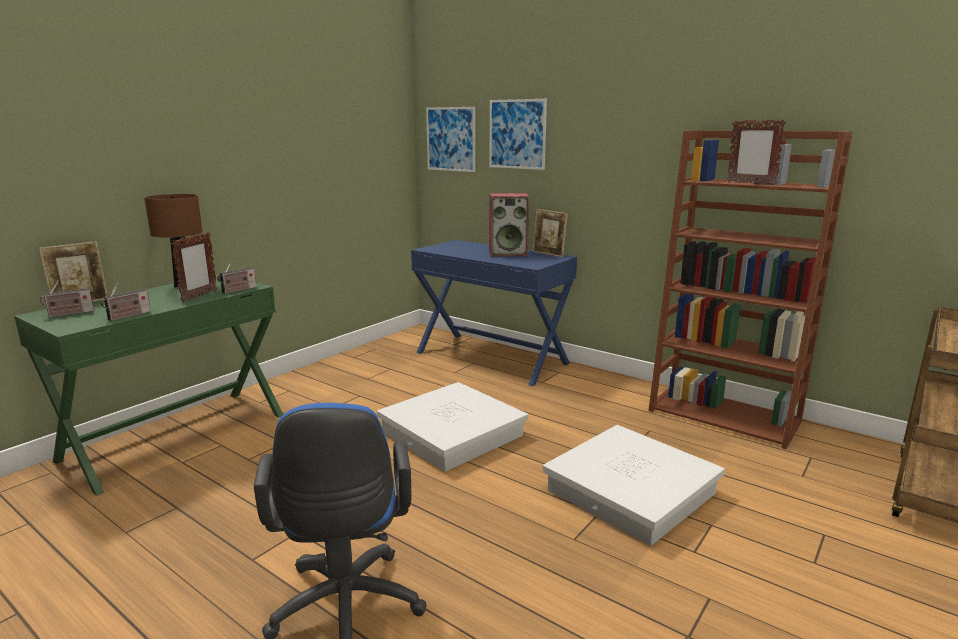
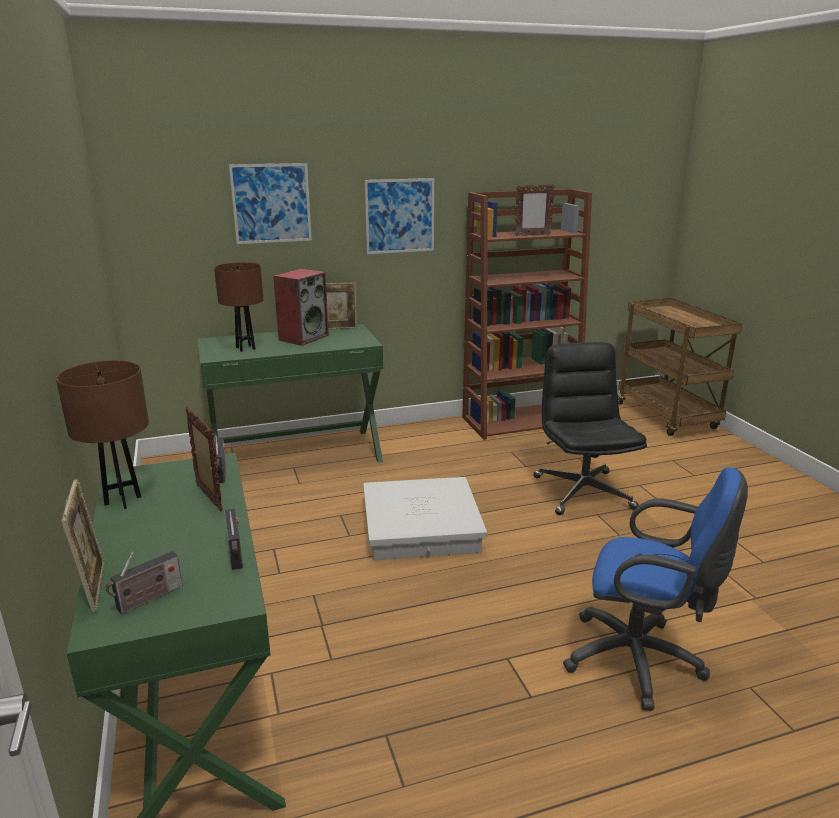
camera: 55 degrees left, 5 degrees up
radio [40,280,94,318] -> radio turned 45 degrees clockwise [106,551,182,614]
blue desk [411,240,577,386] -> green desk [197,324,383,463]
picture [426,107,475,172] -> picture moved to [364,178,434,254]
white storage box [543,425,725,546] -> black office chair [534,342,647,515]
none -> brown table lamp [214,262,263,352]

